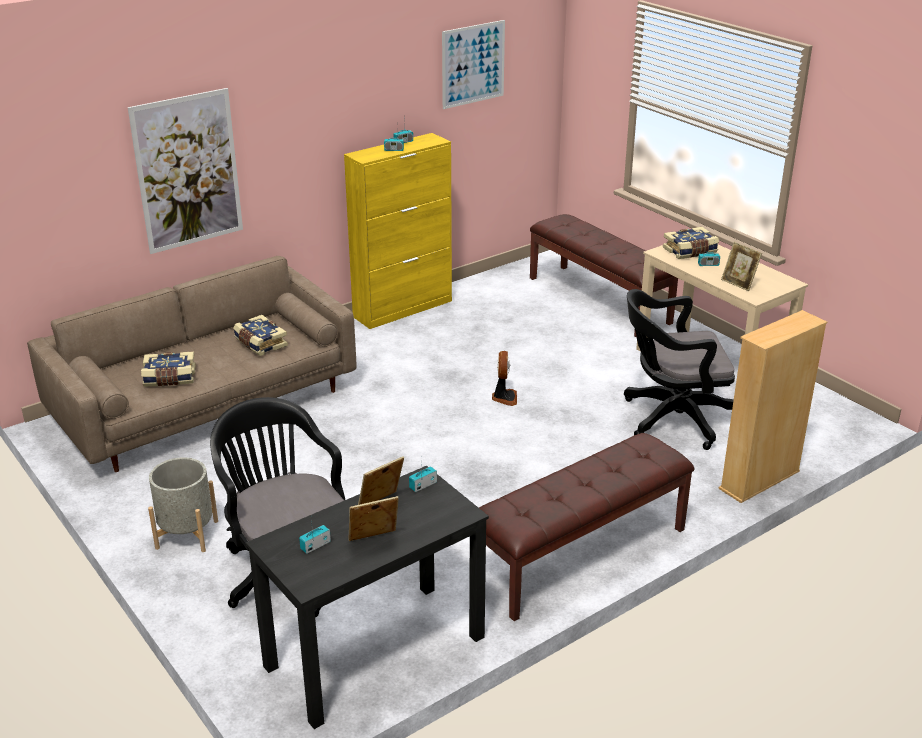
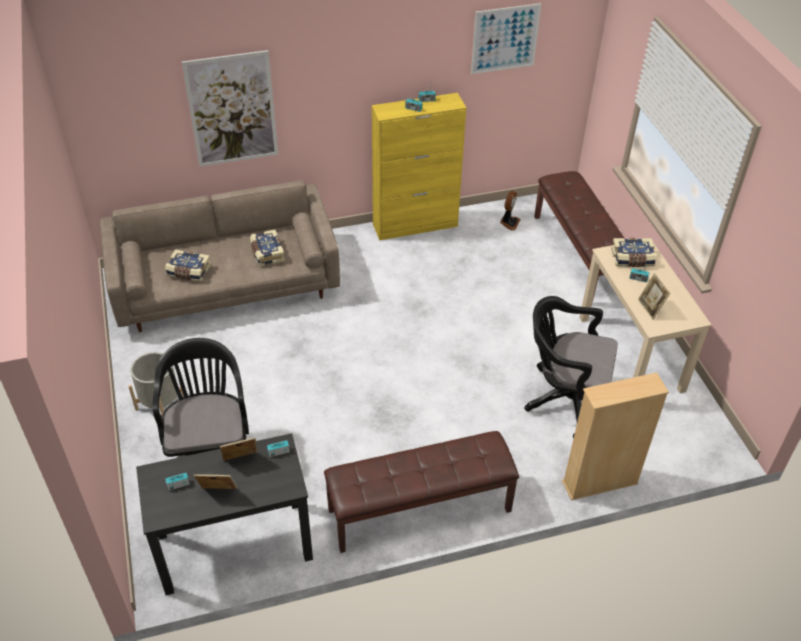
camera: 20 degrees right, 15 degrees up
fan [492,351,517,406] -> fan moved to [500,191,521,231]

